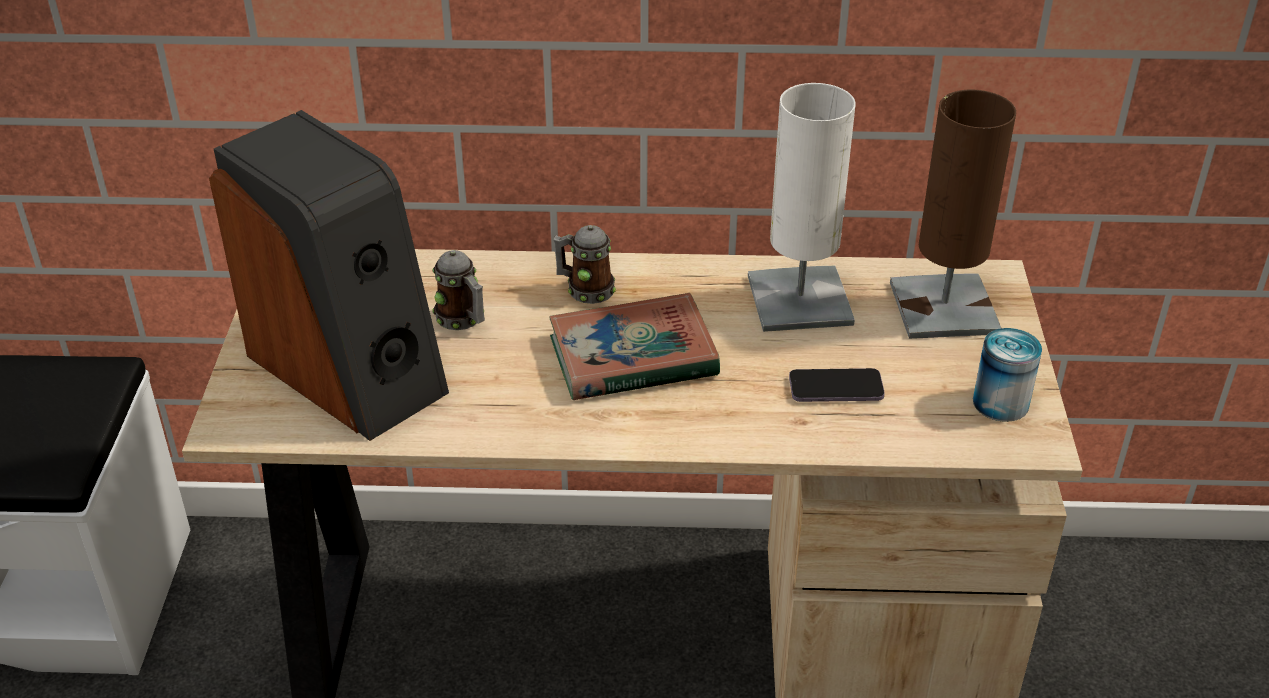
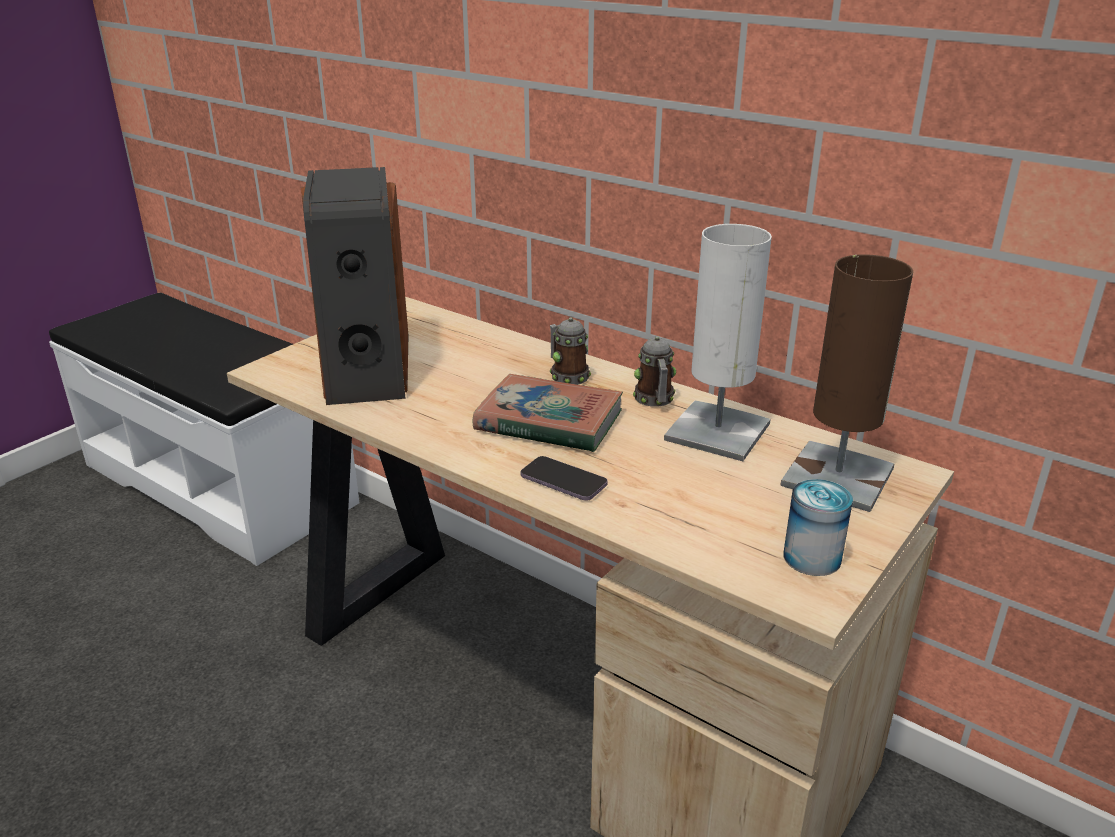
camera: 35 degrees right, 10 degrees down
mug [432,250,485,330] -> mug moved to [633,336,676,407]
phone [789,368,885,402] -> phone moved to [521,456,608,501]

